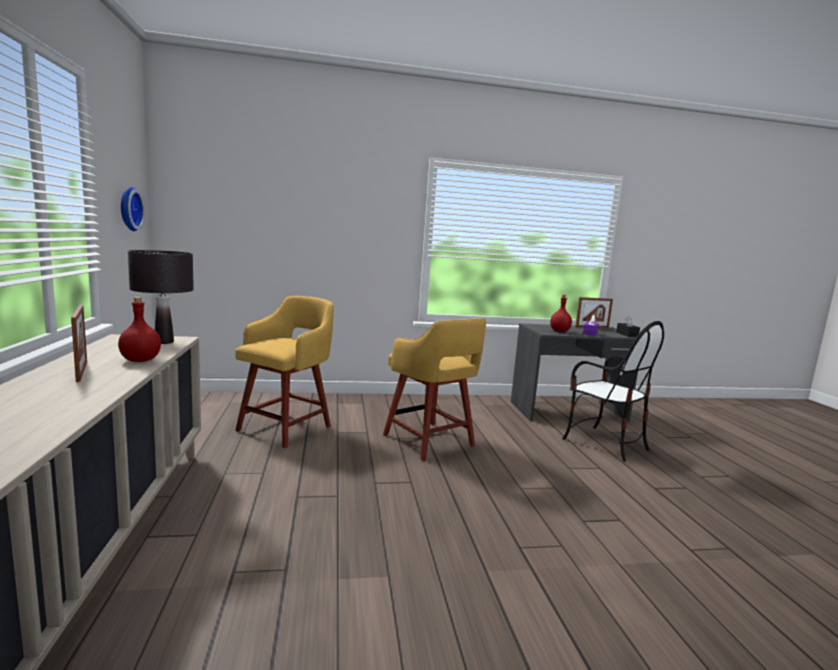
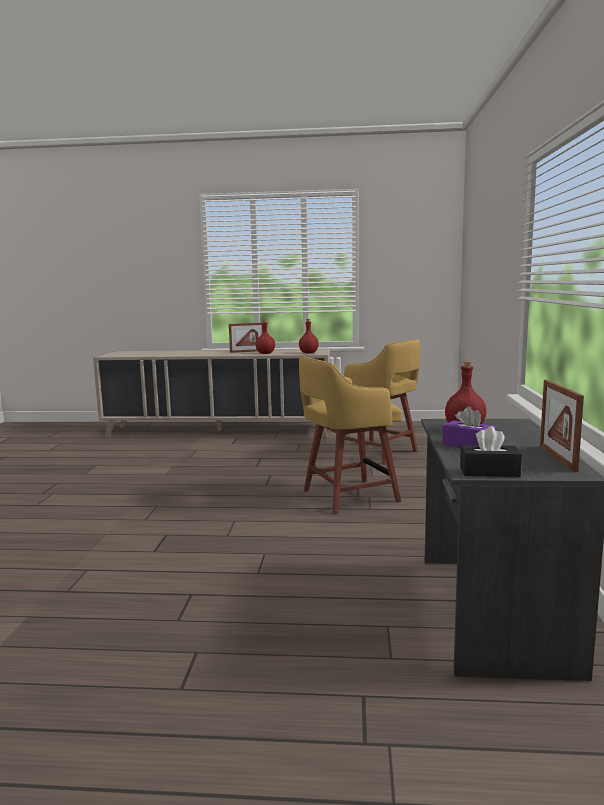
camera: 105 degrees right, 0 degrees up
wall clock [121,187,145,231] -> none
black table lamp [128,250,194,344] -> red bottle [299,319,319,353]
chair [562,321,664,462] -> none

